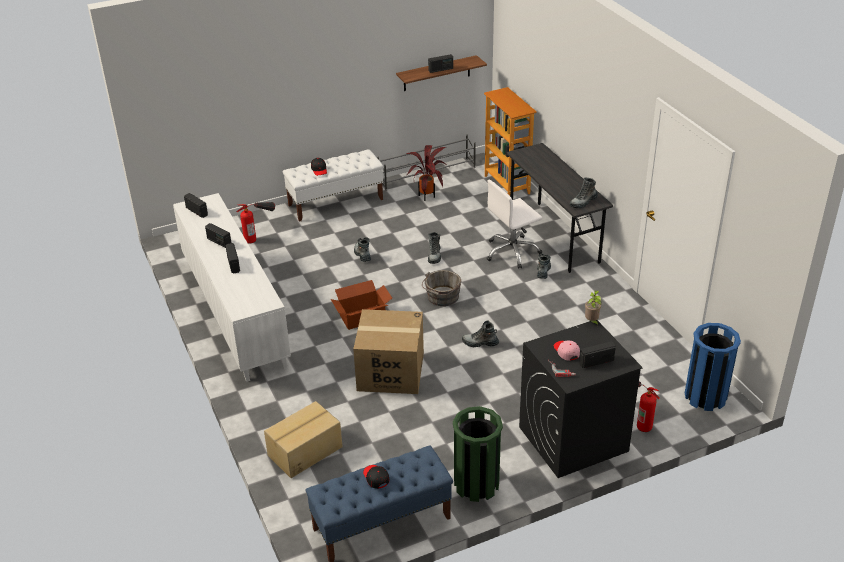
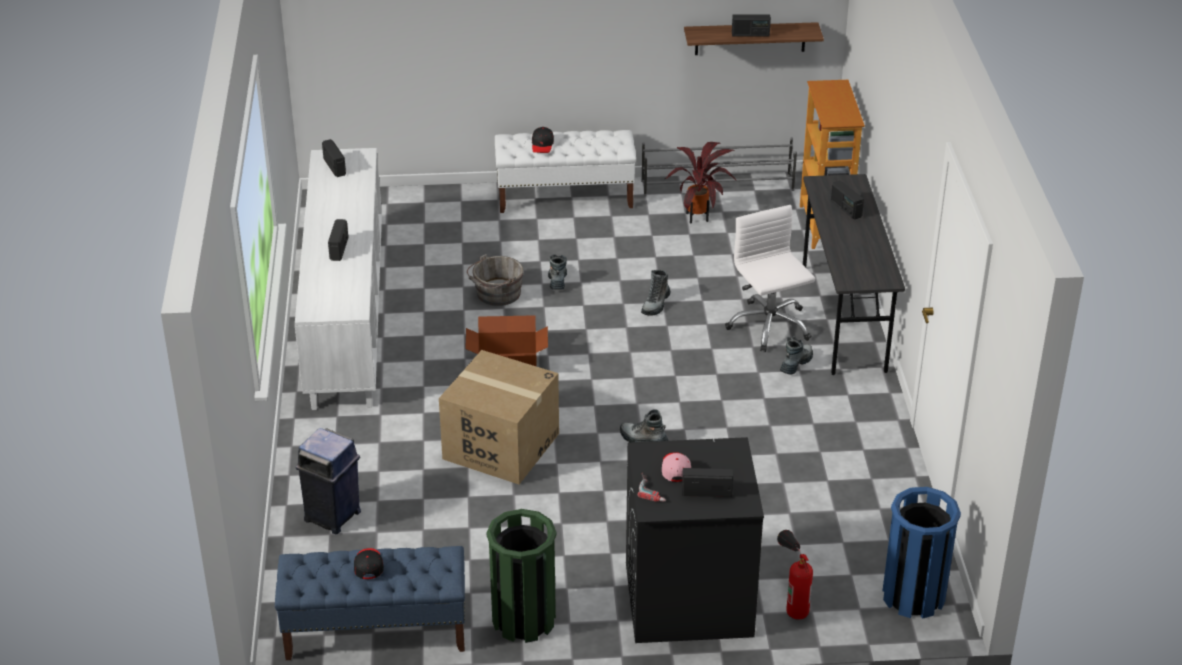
camera: 20 degrees right, 0 degrees up
radio [205,223,231,248] -> radio moved to [831,180,864,220]
fire extinguisher [237,202,275,244] -> none
cardboard box [264,401,343,478] -> blue trash can [296,428,361,534]
grey bucket [422,270,461,306] -> grey bucket moved to [467,254,524,306]
white office chair [486,180,542,269] -> white office chair turned 75 degrees clockwise [725,205,815,352]
boot [569,177,598,208] -> none
potted plant [585,290,602,326] -> none

